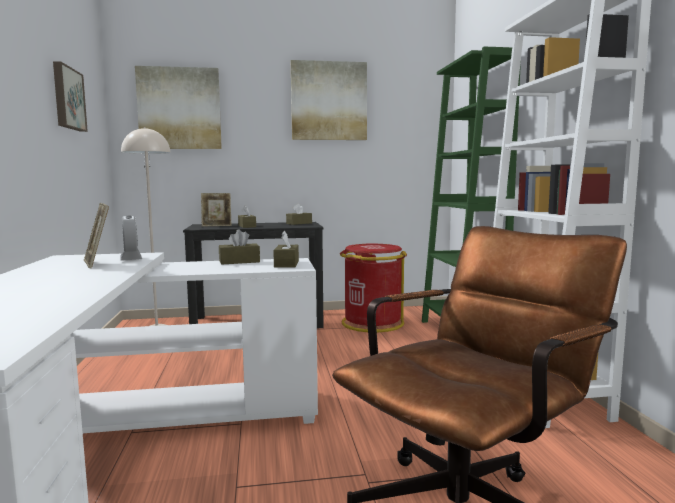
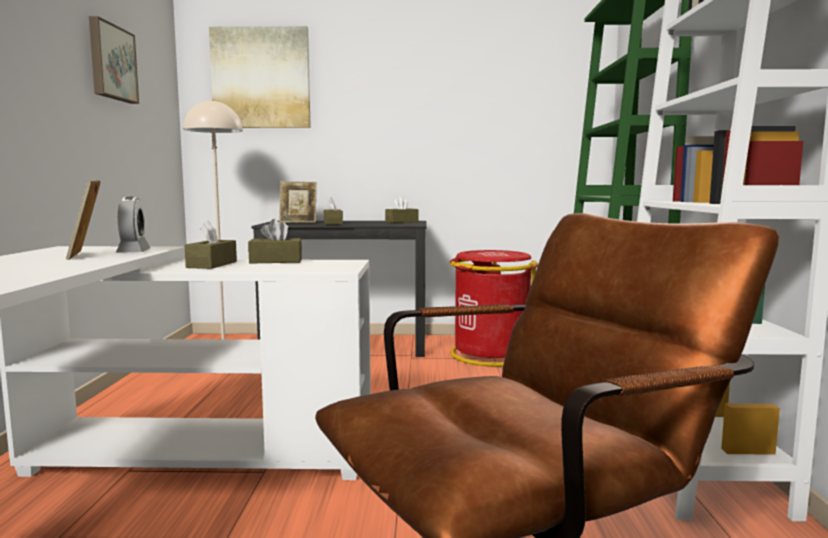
camera: 10 degrees right, 0 degrees up
brown tissue box [273,231,299,268] -> brown tissue box moved to [184,220,237,269]
picture [291,60,367,140] -> none

